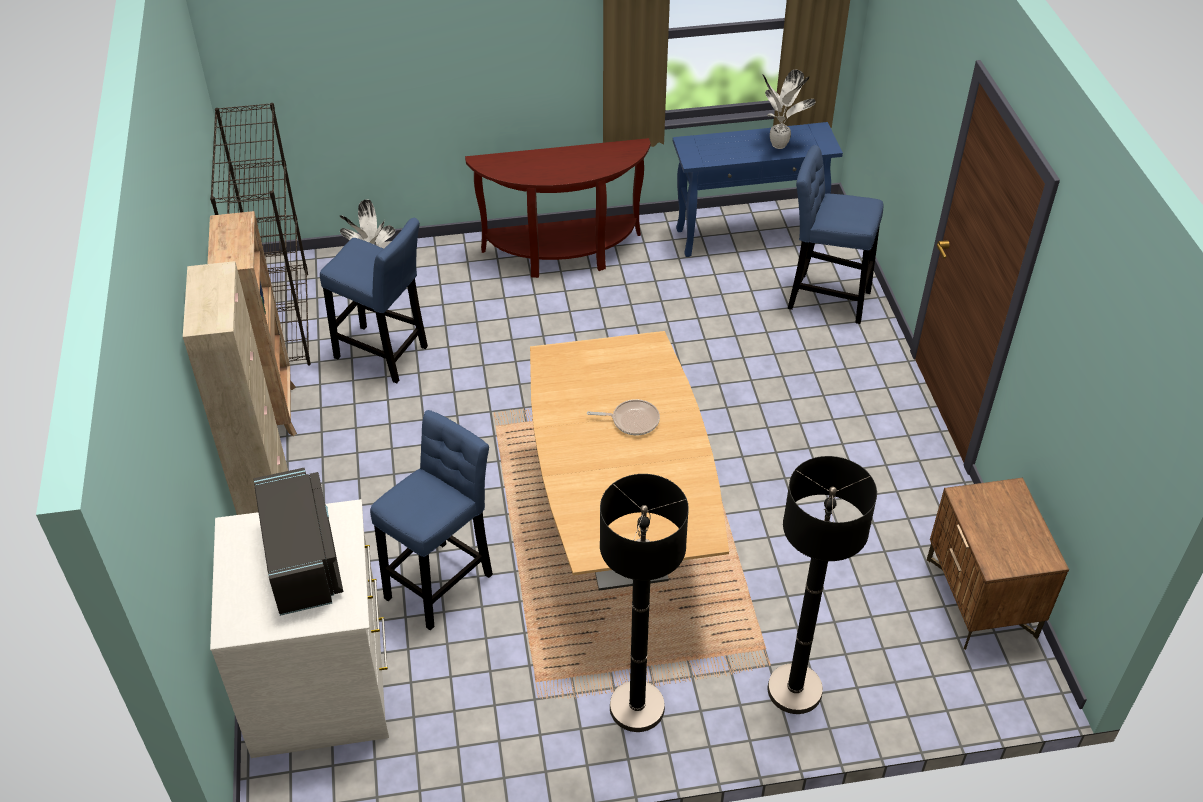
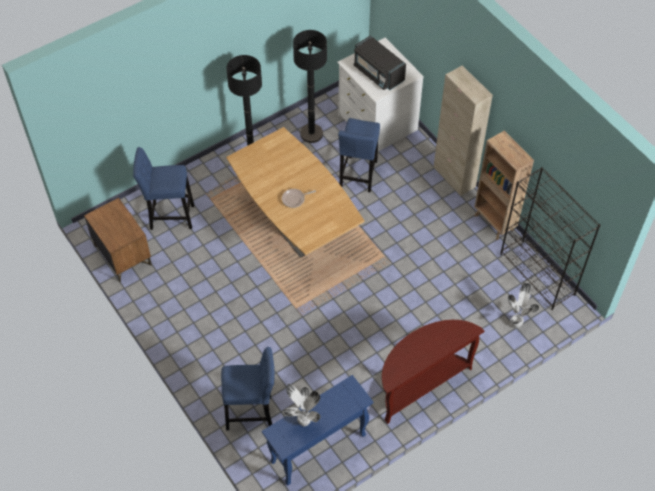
camera: 155 degrees right, 10 degrees up
blue stool [320,218,428,383] -> blue stool moved to [133,147,194,230]
black floor lamp [767,456,877,714] -> black floor lamp moved to [293,30,327,143]

